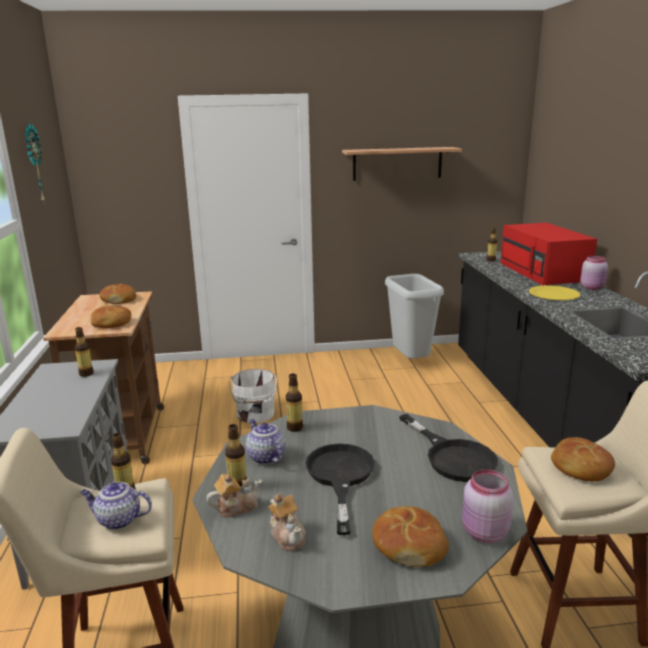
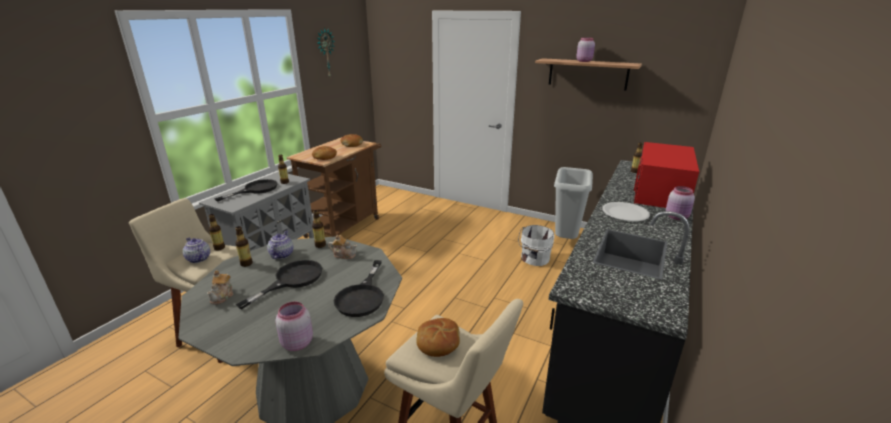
camera: 35 degrees right, 5 degrees up
teapot [207,474,263,518] -> teapot moved to [328,235,357,259]
white bucket [229,369,277,423] -> white bucket moved to [518,225,554,266]
bread [372,506,449,567] -> none
yellow plate [529,285,580,300] -> white plate [602,202,650,221]
none -> black frying pan [214,179,278,201]
none -> pink jar [576,38,595,62]

